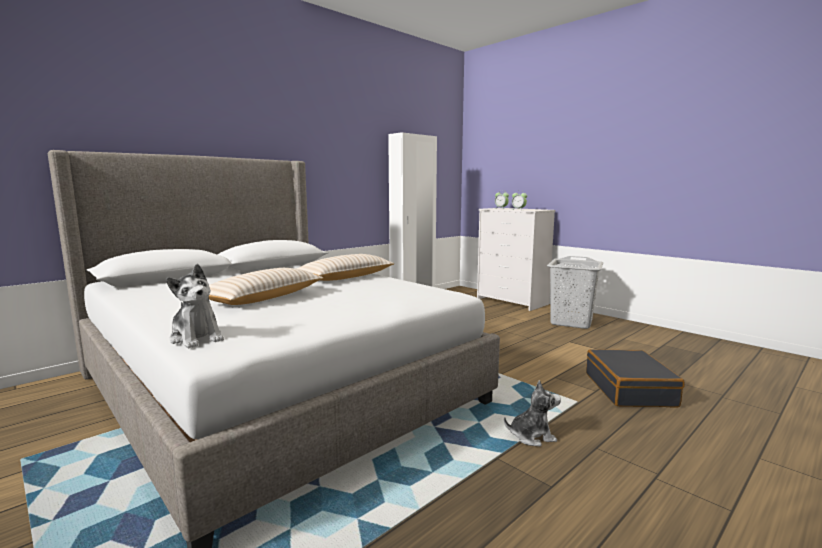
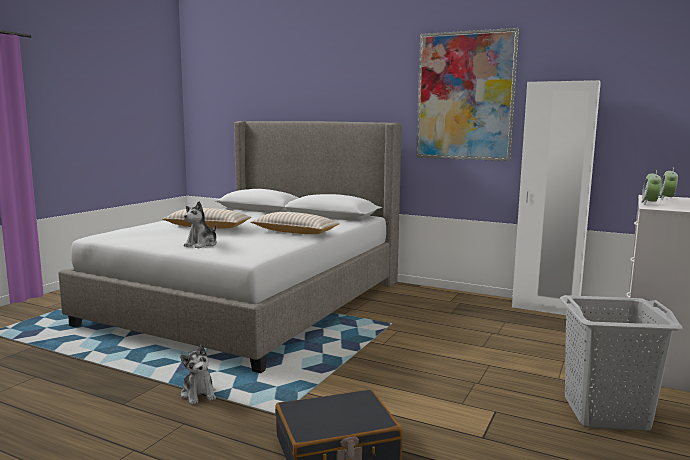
camera: 70 degrees right, 0 degrees up
plush toy [166,264,224,348] -> plush toy moved to [184,201,217,249]
none -> picture [416,28,519,161]

